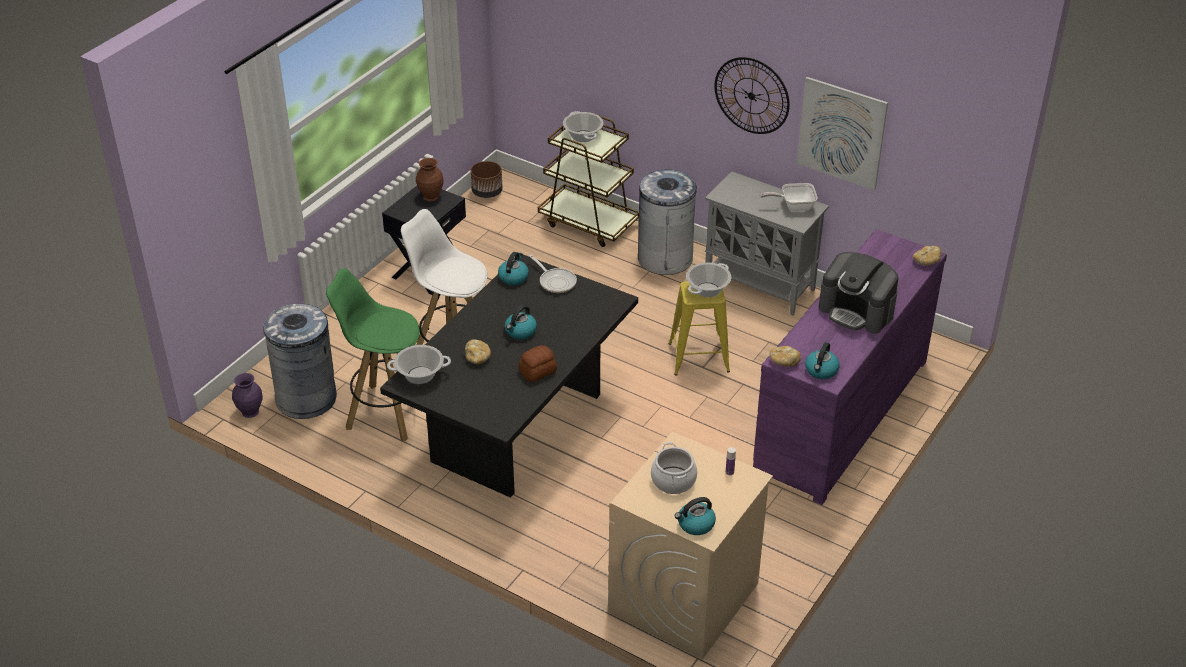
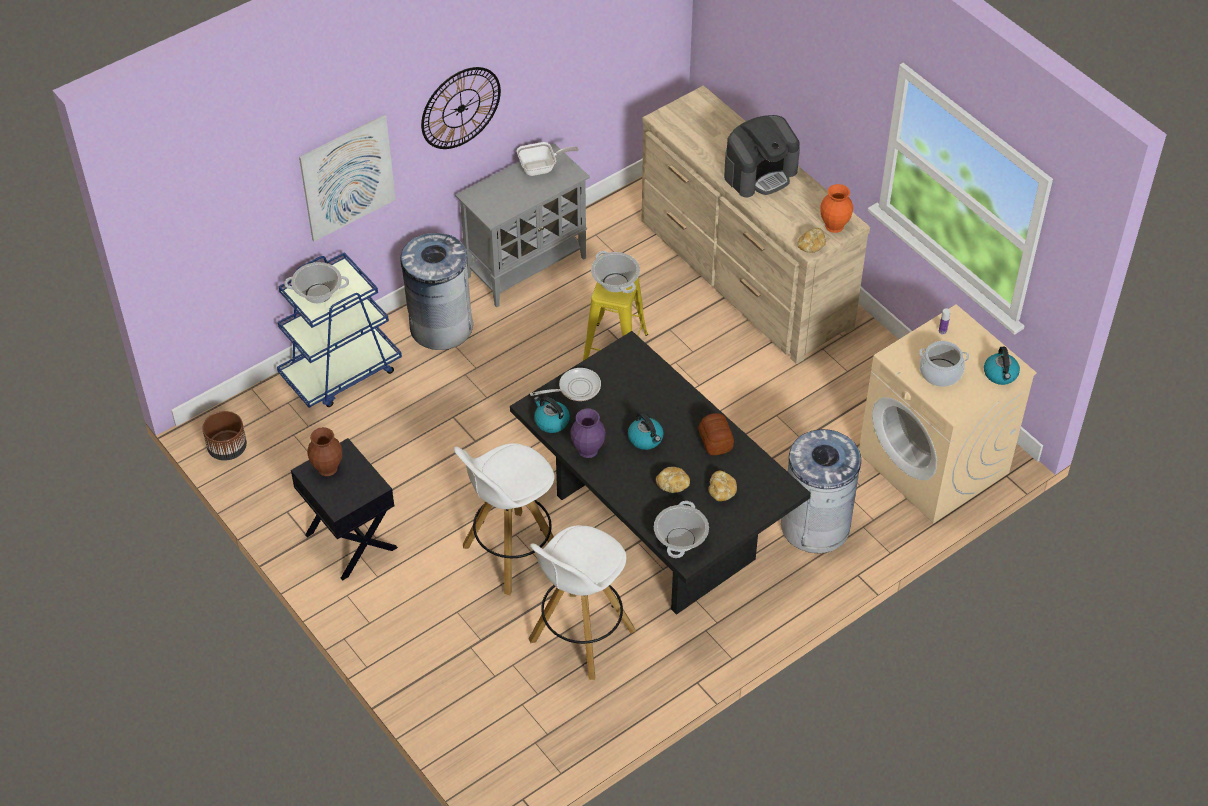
camera: 70 degrees left, 10 degrees up
purple vase [232,373,263,418] -> purple vase moved to [570,408,606,458]
grey trash can [263,304,337,419] -> grey trash can moved to [781,429,861,553]
green stool [326,268,420,442] -> white stool [529,525,636,680]
brown cart [538,115,639,247] -> blue cart [277,252,402,408]
purple dresser [753,229,947,505] -> beige dresser [642,85,870,364]
frying pan [760,183,818,211] -> frying pan turned 120 degrees counterclockwise [517,142,579,176]
picture [797,77,888,190] -> picture moved to [299,115,396,241]
kettle [805,342,840,379] -> orange vase [820,184,853,233]
bread [913,246,942,266] -> bread moved to [709,471,737,501]

